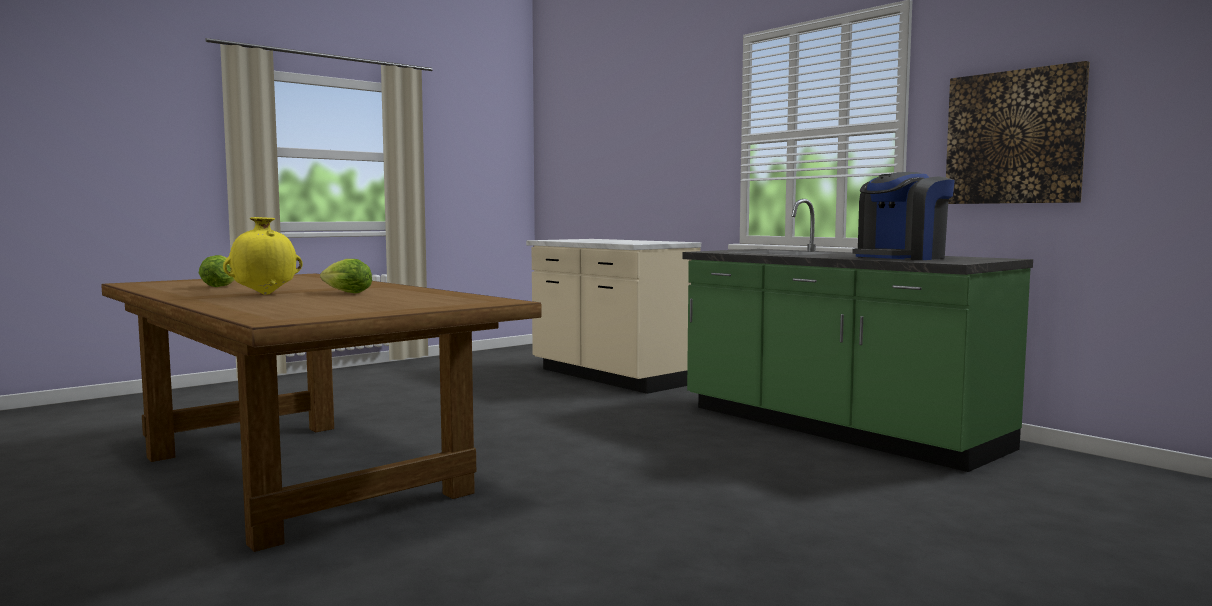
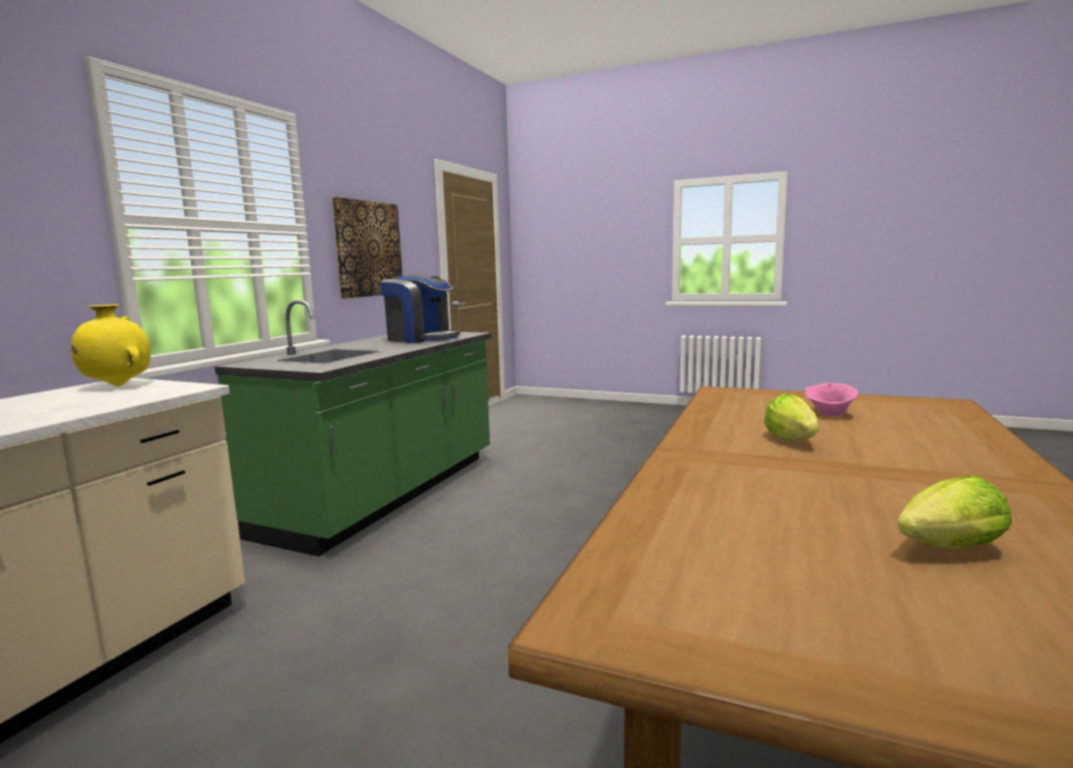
camera: 115 degrees left, 5 degrees up
yellow vase [223,217,303,295] -> yellow vase moved to [71,305,151,386]
none -> pink bowl [805,383,858,416]

